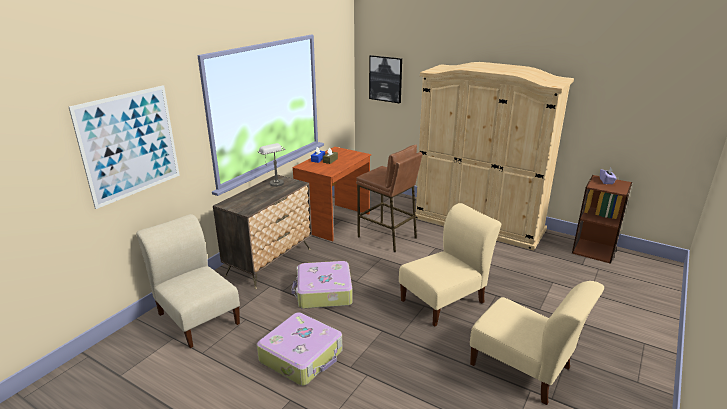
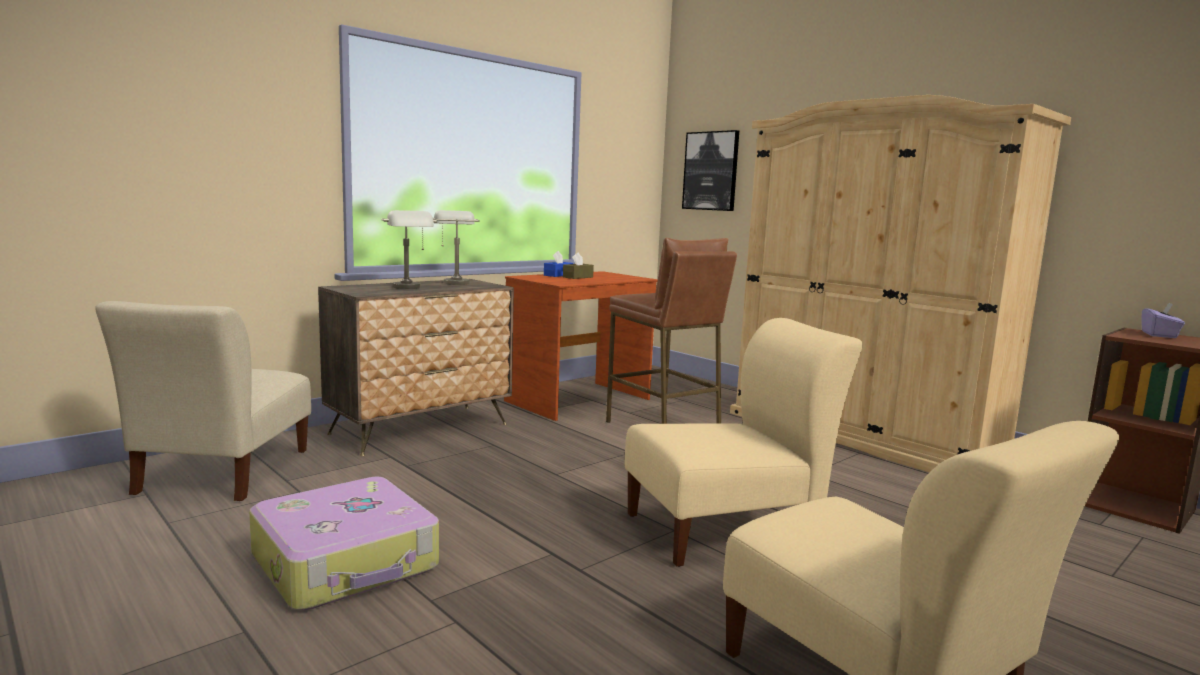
camera: 15 degrees right, 15 degrees down
picture [69,85,180,209] -> none
beige chair [136,214,240,348] -> beige chair turned 150 degrees counterclockwise [95,301,311,501]
suitcase [292,261,353,309] -> none
none -> grey table lamp [381,210,437,289]

